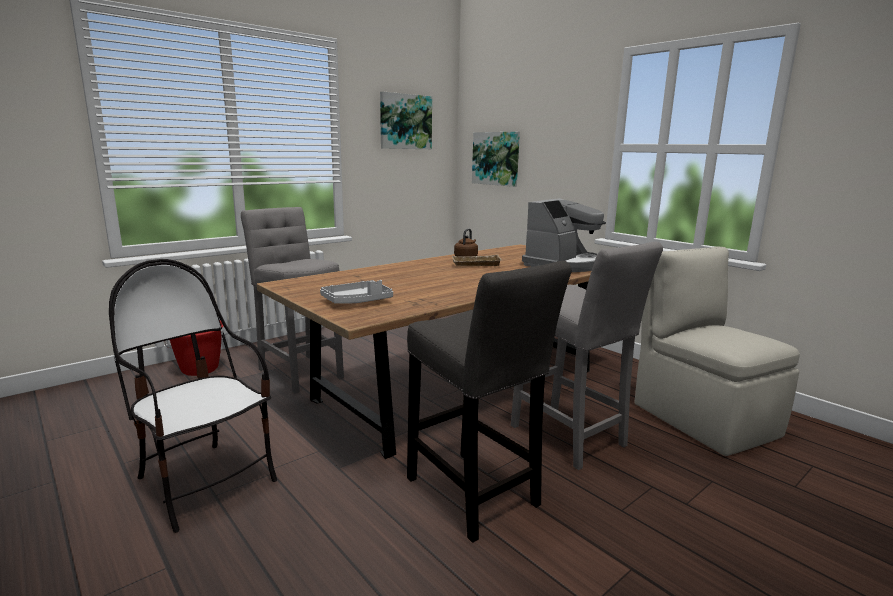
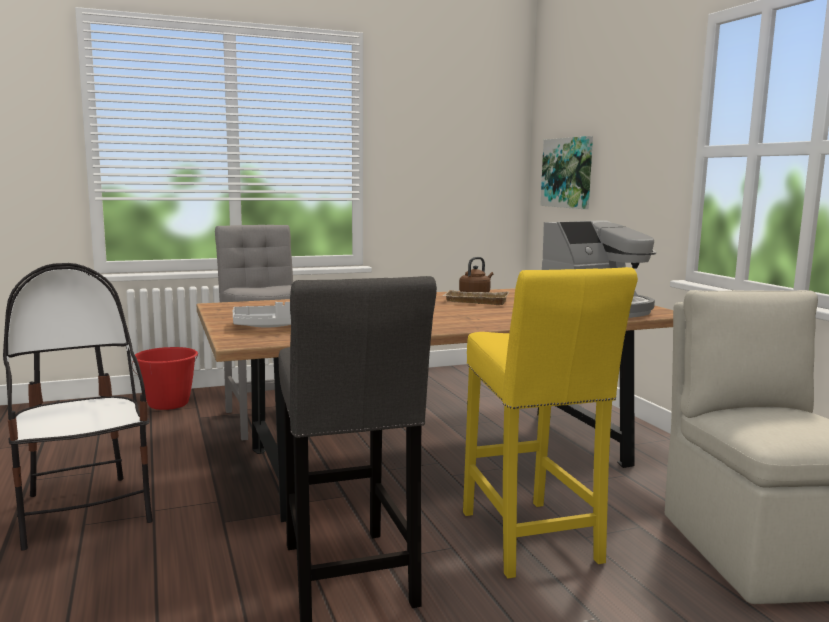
camera: 20 degrees right, 5 degrees down
picture [380,91,432,149] -> none
grey stool [511,241,663,470] -> yellow stool [463,267,638,578]

